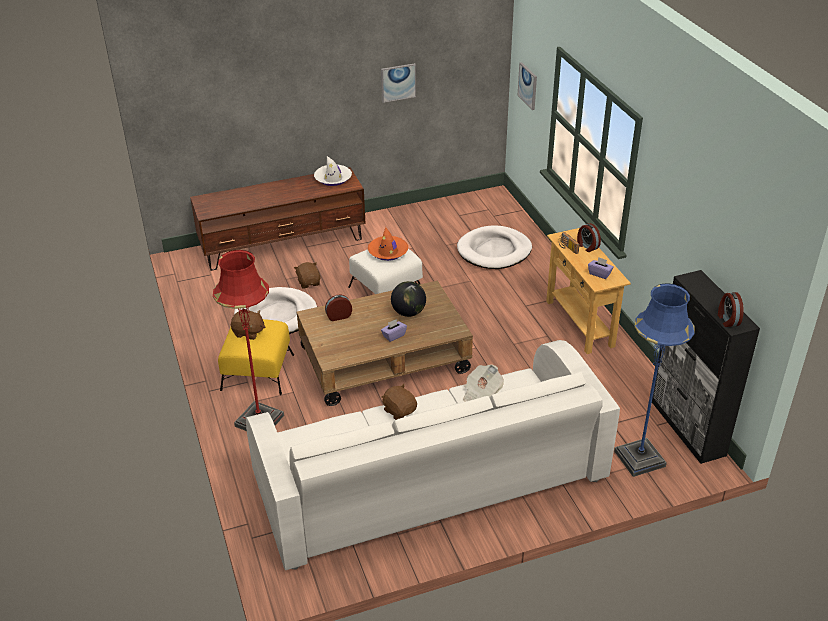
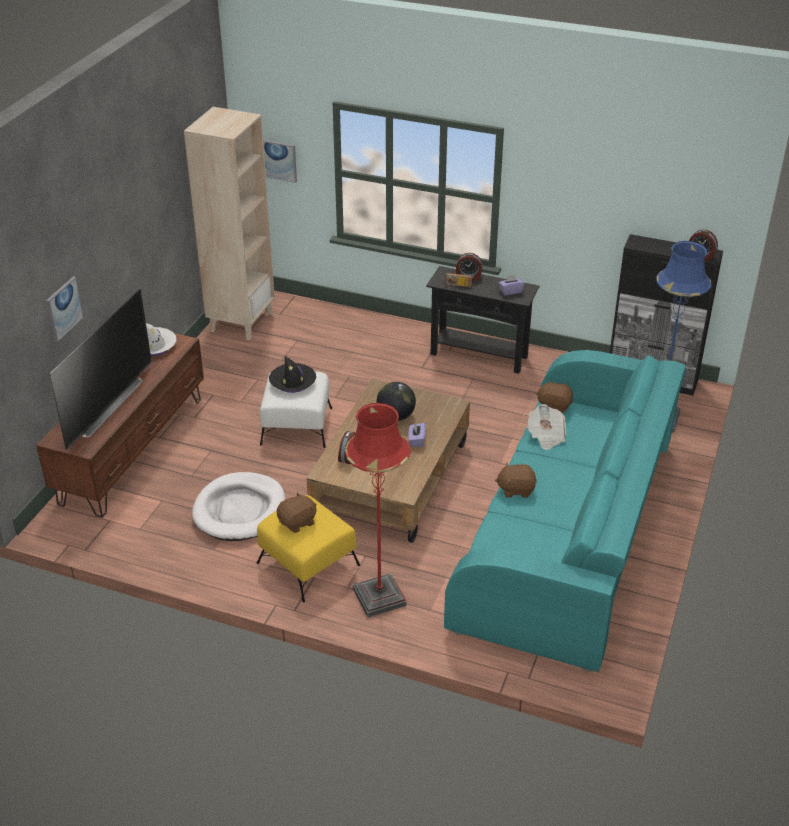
camera: 50 degrees left, 0 degrees up
white sofa [246,340,620,570] -> turquoise sofa [444,350,686,672]
brown plush toy [294,262,320,289] -> brown plush toy moved to [536,380,573,413]
orange hat [368,227,408,261] -> black hat [269,356,316,393]
picture [381,63,416,103] -> picture moved to [46,276,84,342]
white dog bed [457,225,532,269] -> none
beige console table [546,228,631,354] -> black console table [426,266,539,374]
none -> television [49,289,152,450]
none -> beige bookcase [184,107,275,340]

